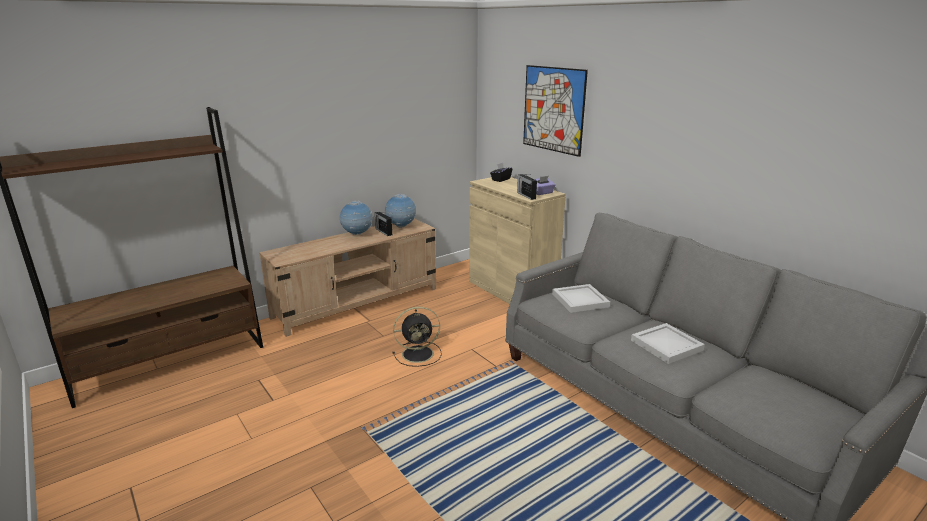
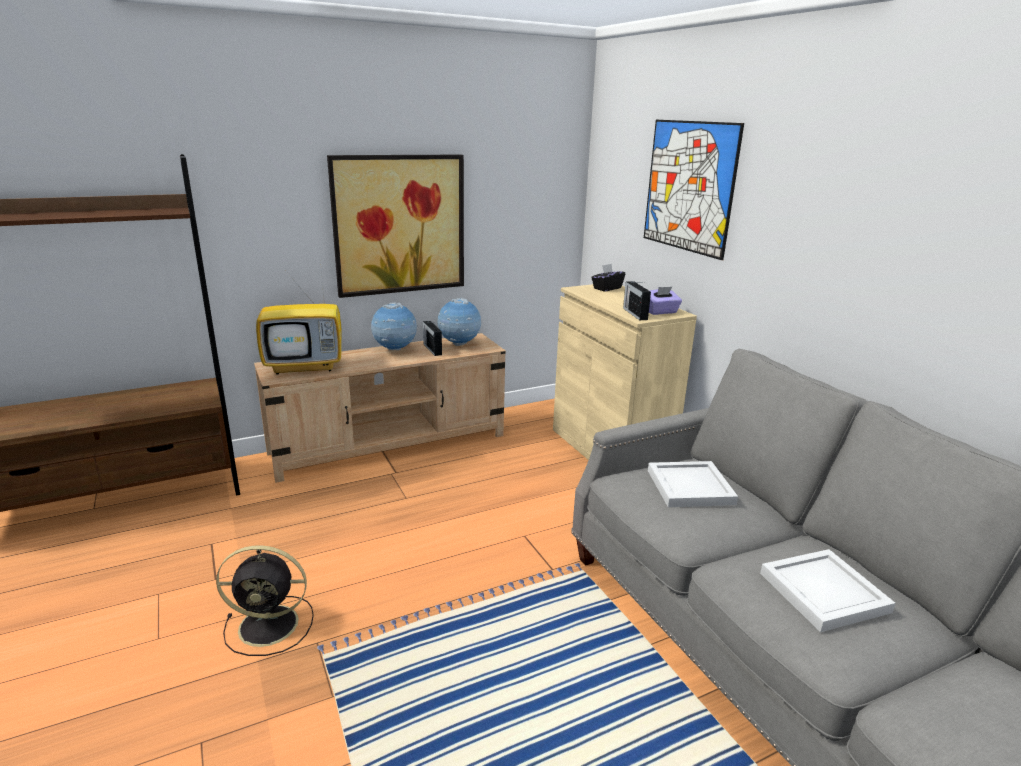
camera: 10 degrees right, 0 degrees up
black fan [392,307,442,367] -> black fan moved to [216,545,314,656]
none -> television [256,259,342,375]
none -> picture [327,155,464,298]

